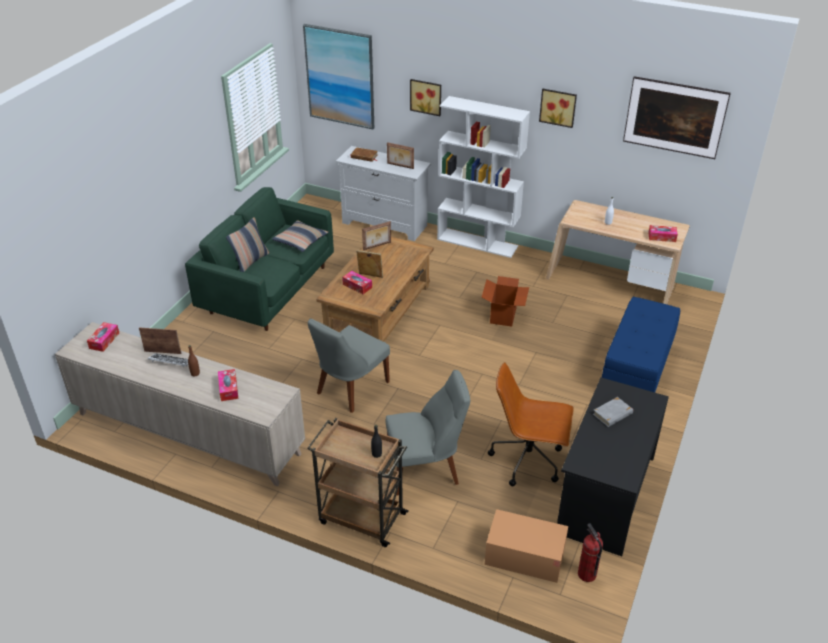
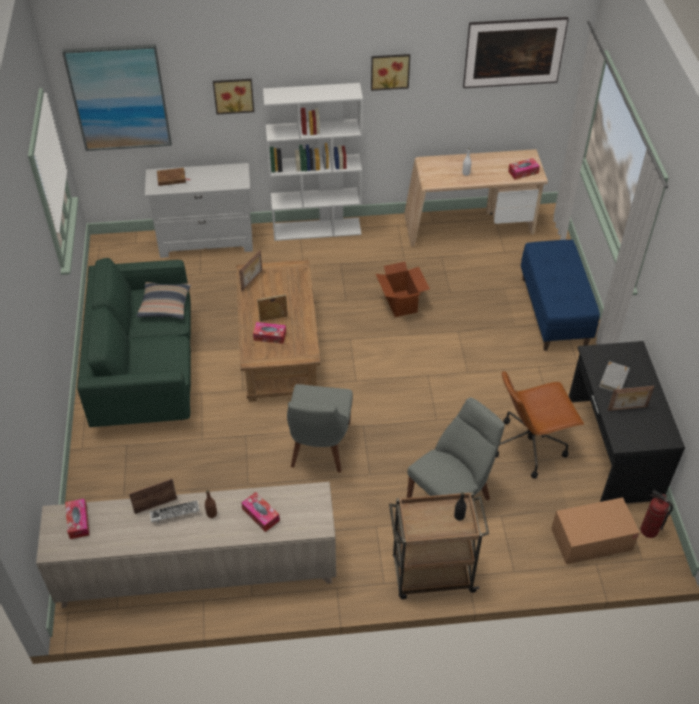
camera: 30 degrees left, 10 degrees up
pillow [226,217,269,272] -> none
picture frame [387,142,414,169] -> picture frame moved to [608,386,655,411]

